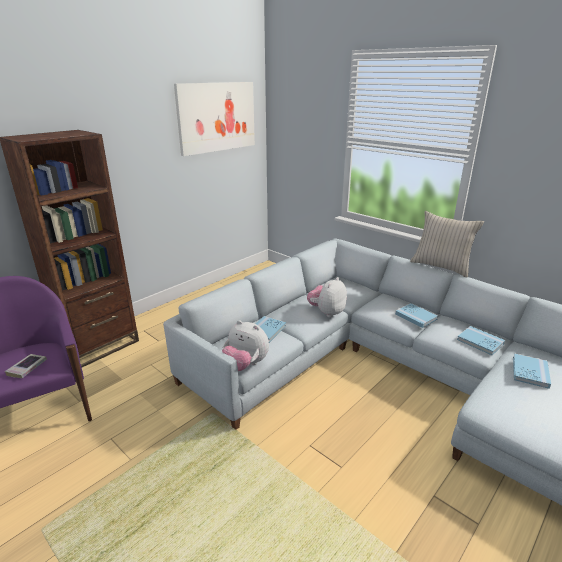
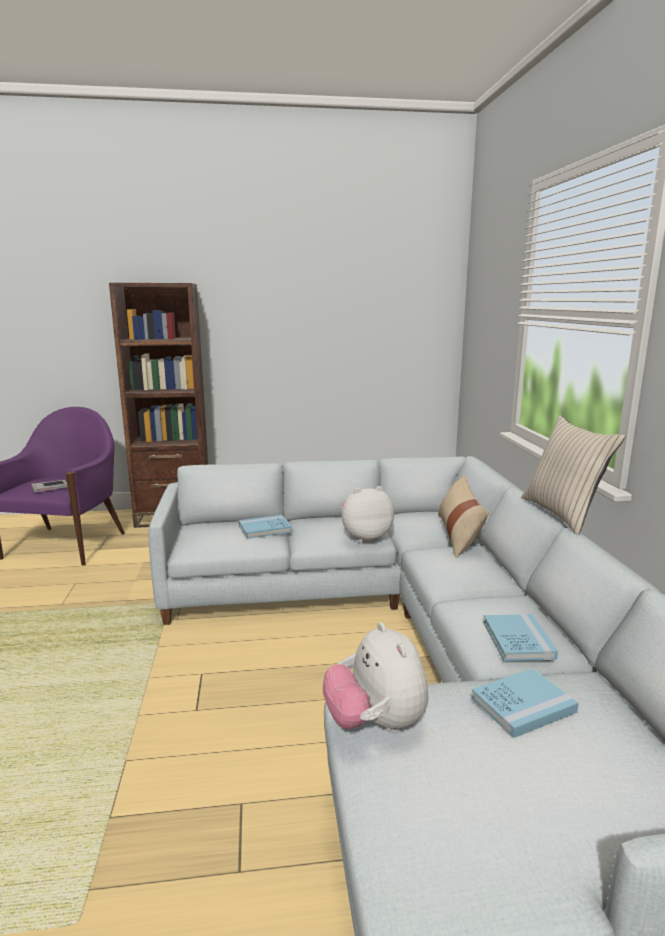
camera: 40 degrees right, 10 degrees down
picture [174,82,255,156] -> none
plush toy [222,320,269,371] -> plush toy moved to [323,622,428,733]
blue book [395,303,438,328] -> none
none -> beige pillow [438,475,489,558]

